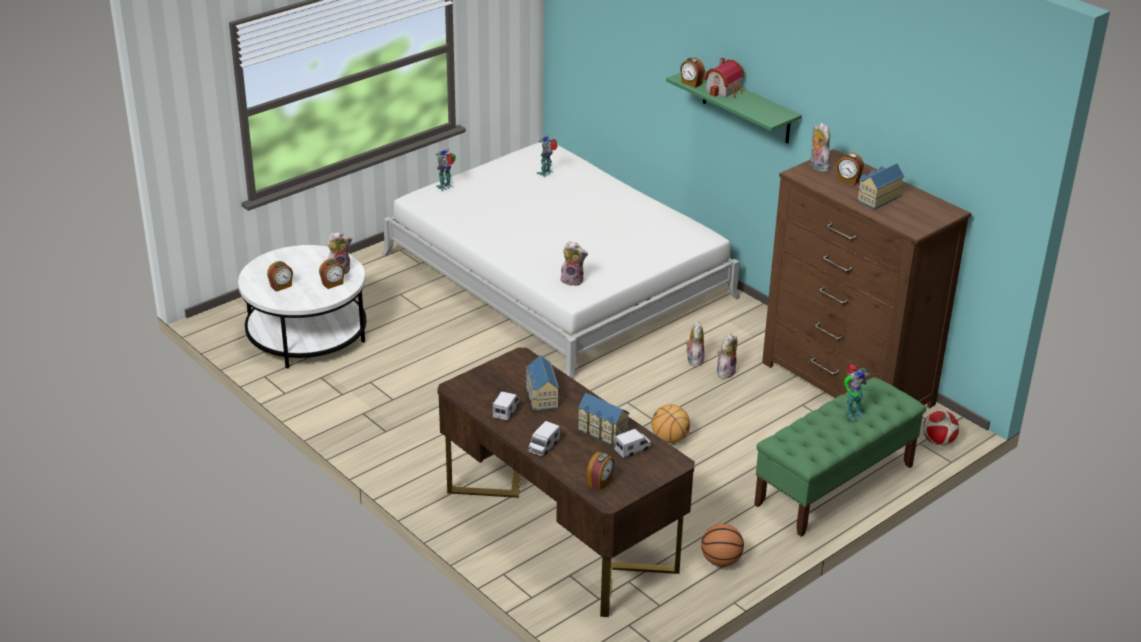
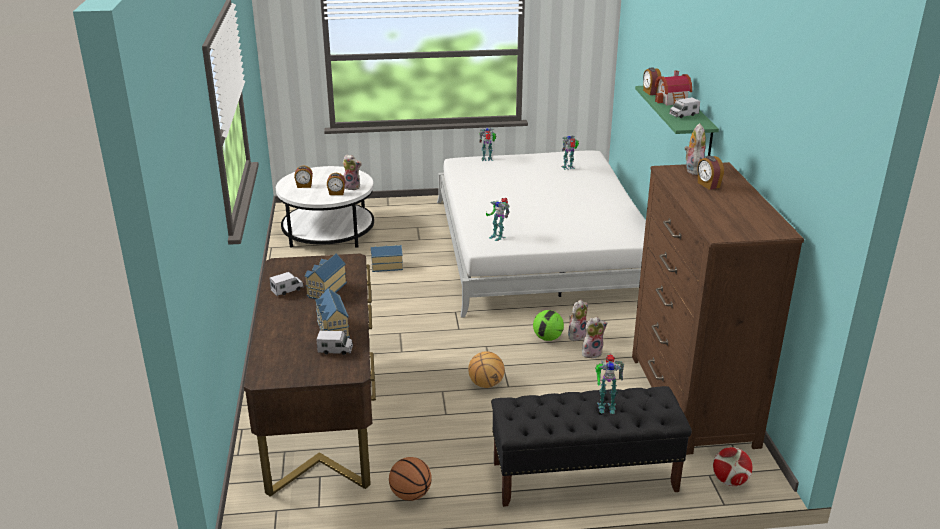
camera: 35 degrees right, 5 degrees down
toy truck [528,421,560,456] -> toy truck moved to [669,97,700,118]
plush toy [560,241,588,286] -> toy robot [486,198,510,241]
alarm clock [587,452,614,491] -> none
green bench [754,377,926,537] -> black bench [491,386,692,507]
toy house [857,163,904,209] -> toy house moved to [371,245,403,272]
none -> football [533,310,564,341]

